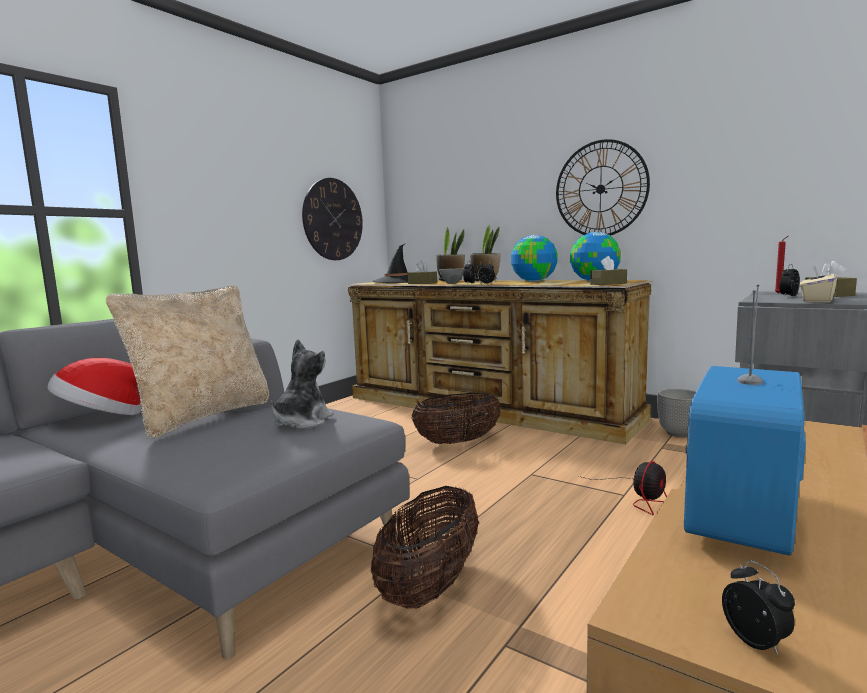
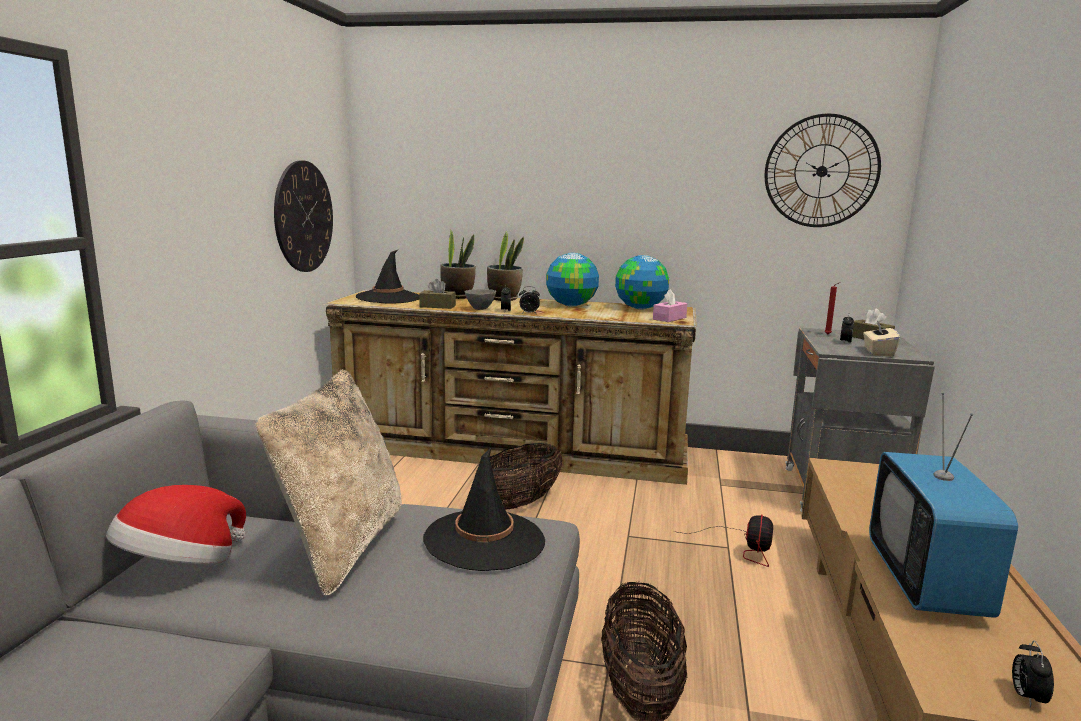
camera: 25 degrees left, 5 degrees up
plush toy [271,339,333,429] -> black hat [423,448,545,571]
wall clock [556,139,650,236] -> wall clock moved to [764,113,881,227]
brown tissue box [590,256,627,285] -> pink tissue box [653,289,687,322]
planter [657,389,696,437] -> none
alarm clock [722,560,795,655] -> alarm clock turned 120 degrees counterclockwise [1012,640,1054,708]

